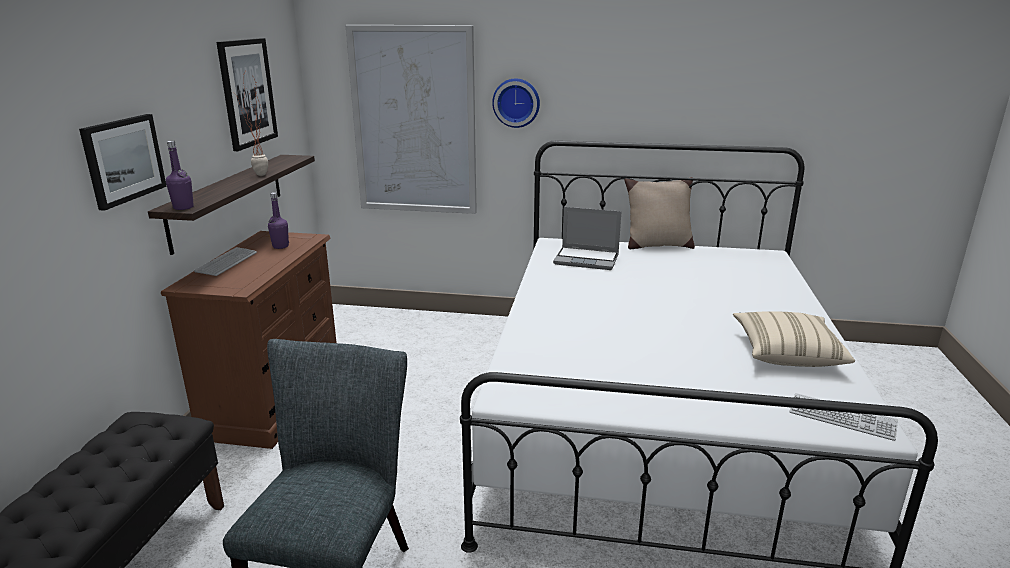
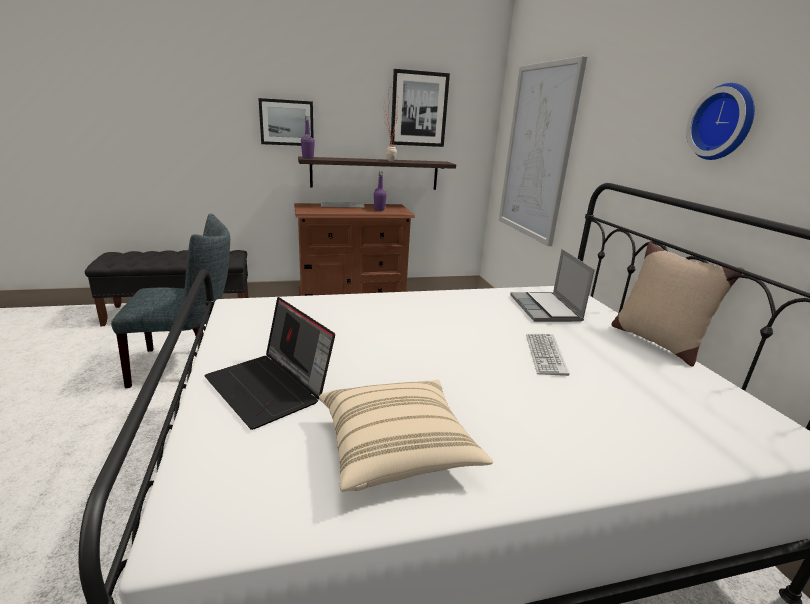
camera: 65 degrees right, 0 degrees up
wall clock [492,79,540,128] -> wall clock moved to [686,83,755,160]
keyboard [789,393,898,441] -> keyboard moved to [526,334,570,376]
none -> laptop [204,297,335,430]

